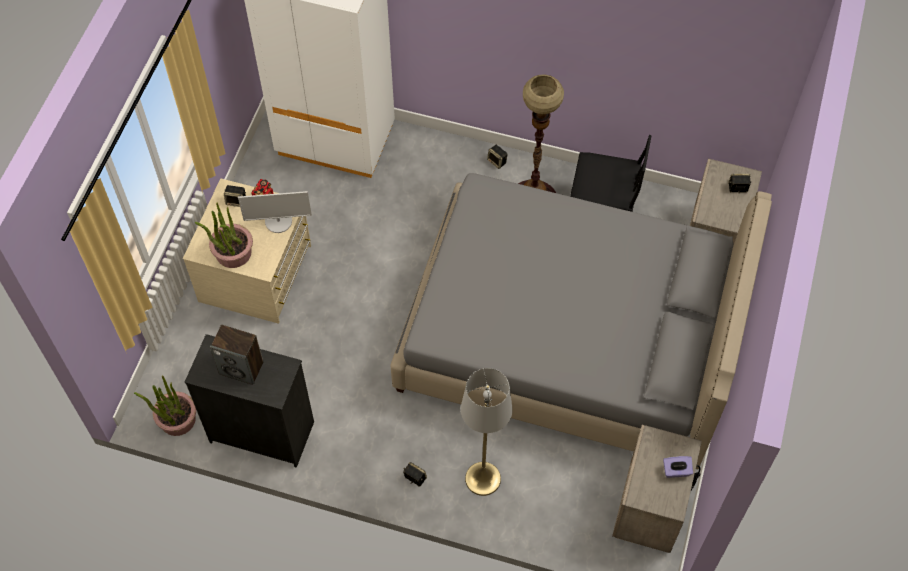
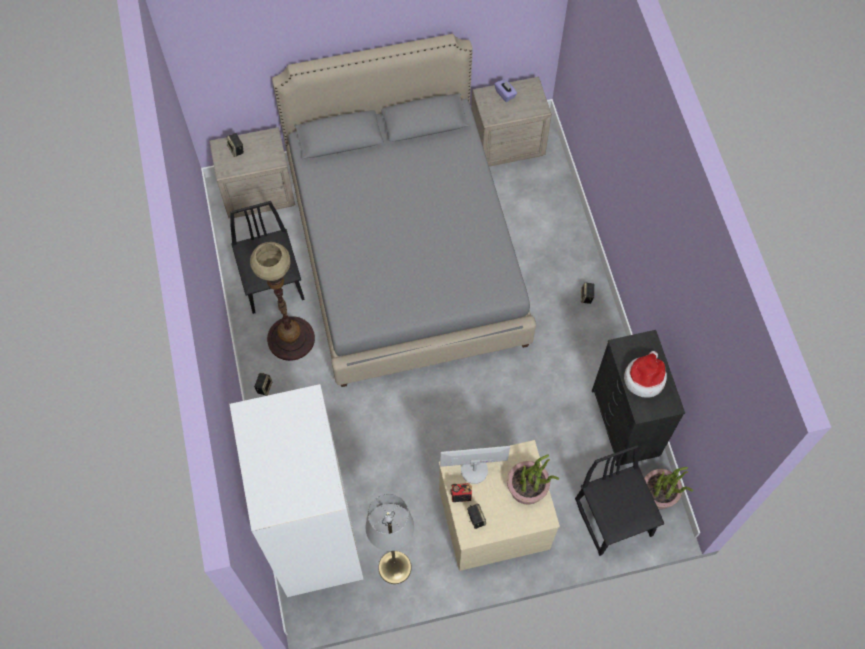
camera: 120 degrees left, 5 degrees up
speaker [210,325,263,385] -> hat [624,351,667,398]
monitor [238,191,312,233] -> monitor turned 60 degrees counterclockwise [440,446,510,484]
grey floor lamp [461,368,513,496] -> grey floor lamp moved to [366,494,414,584]
none -> black chair [575,445,664,556]

